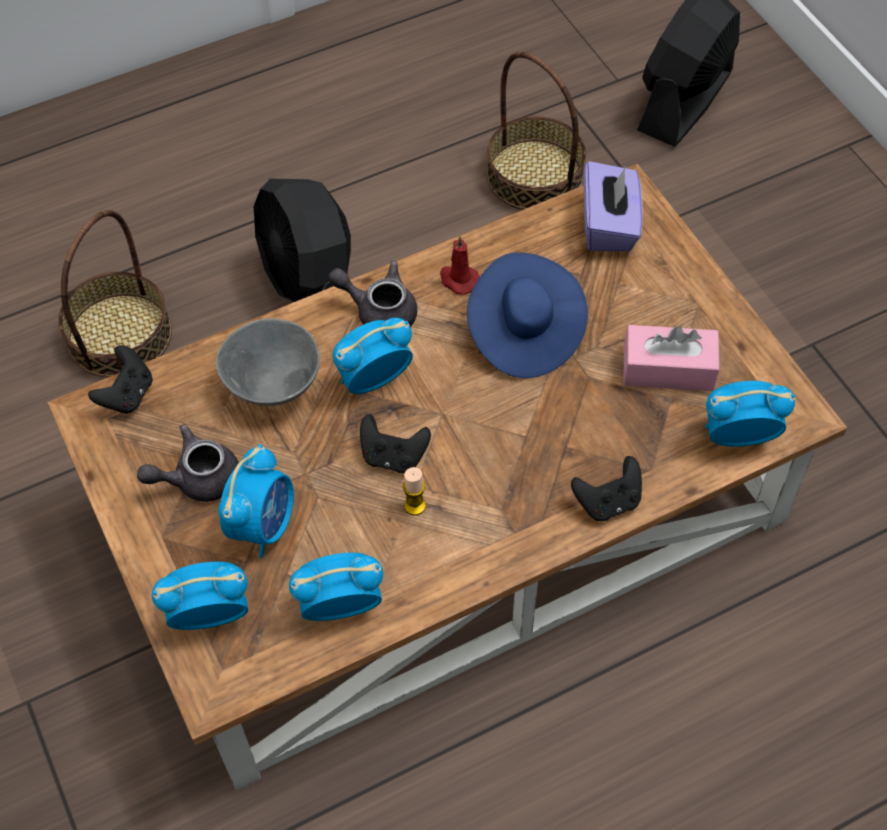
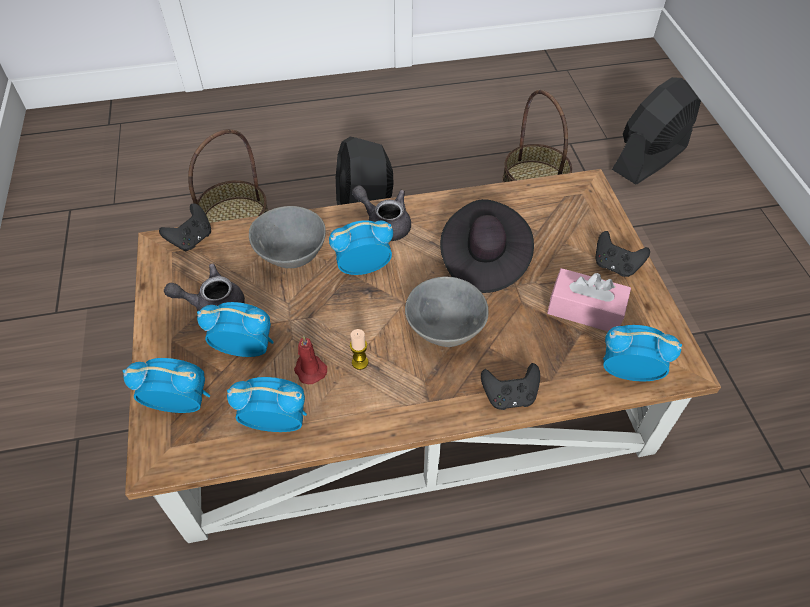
camera: 15 degrees right, 5 degrees down
alarm clock [218,444,294,558] -> alarm clock turned 120 degrees counterclockwise [197,302,274,357]
black game controller [360,414,431,473] -> black game controller moved to [596,231,650,277]
red candle [440,235,480,294] -> red candle moved to [294,335,327,384]
blue hat [467,252,588,378] -> black hat [440,199,534,293]
purple tissue box [584,161,643,252] -> none
none -> grey bowl [405,276,489,347]

